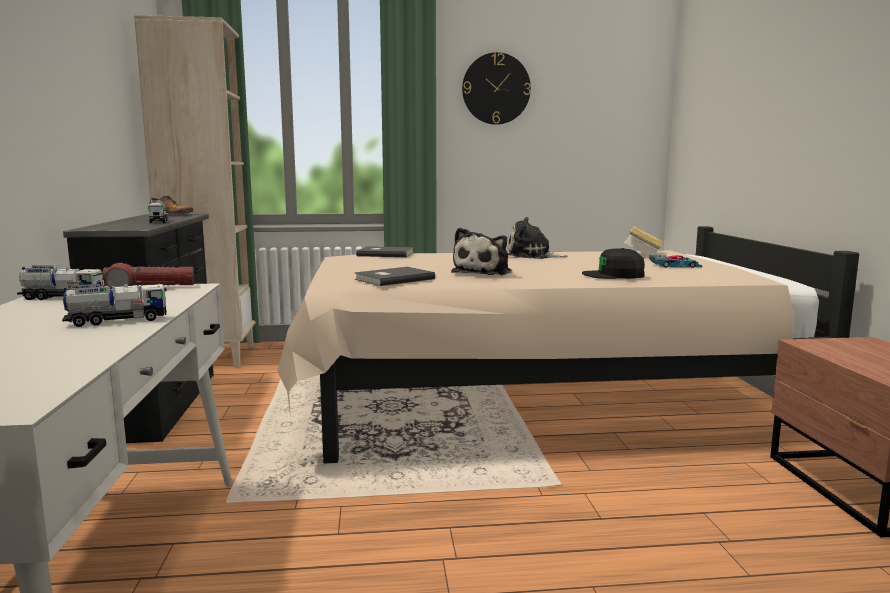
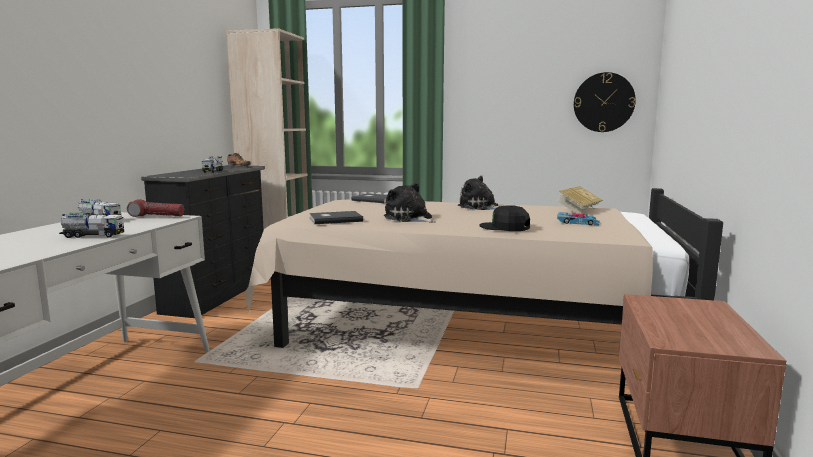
camera: 20 degrees right, 0 degrees up
plush toy [451,228,512,276] -> plush toy turned 90 degrees clockwise [384,182,436,223]
wall clock [462,52,531,125] -> wall clock moved to [574,72,636,132]

